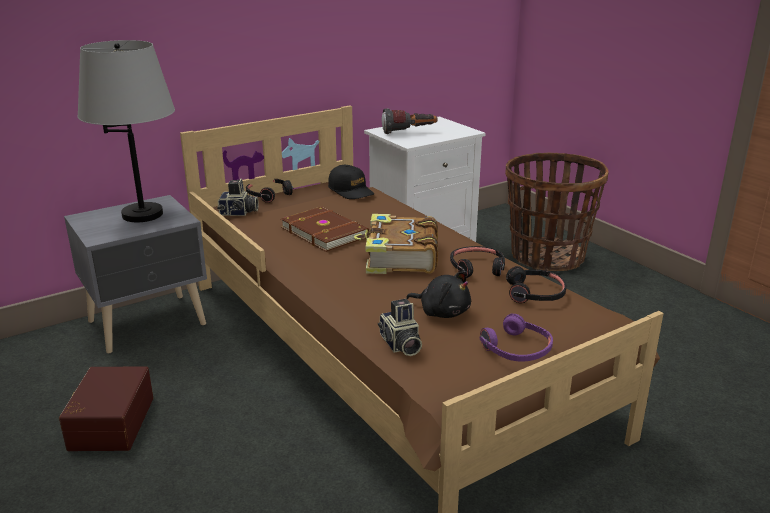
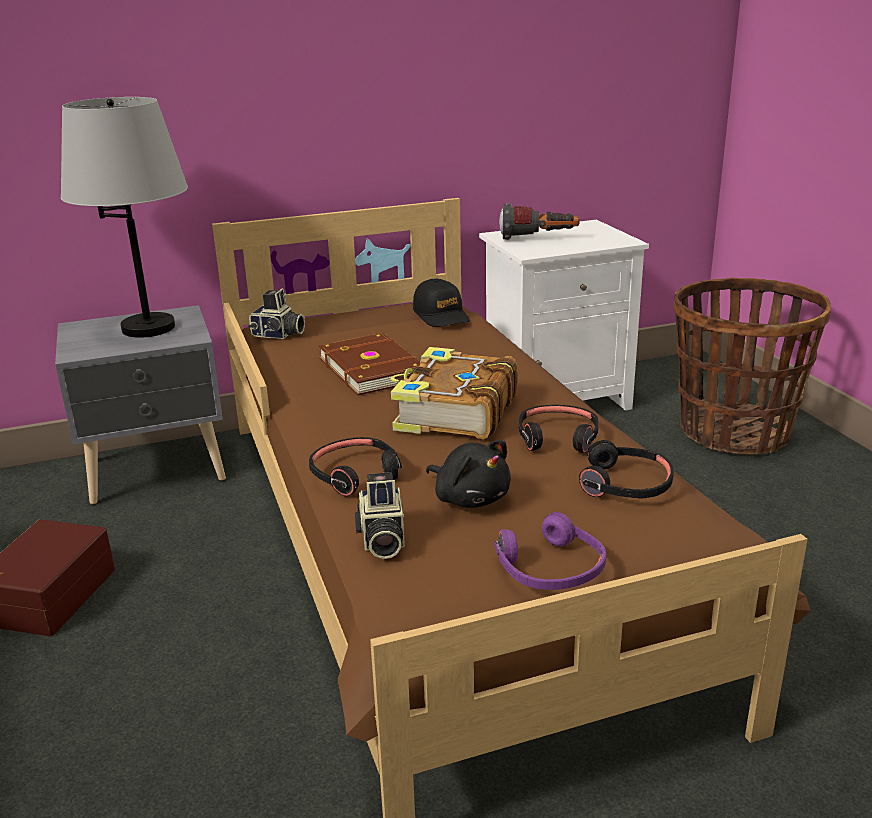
camera: 15 degrees right, 0 degrees up
black headphones [246,179,294,203] -> black headphones moved to [309,437,402,496]

